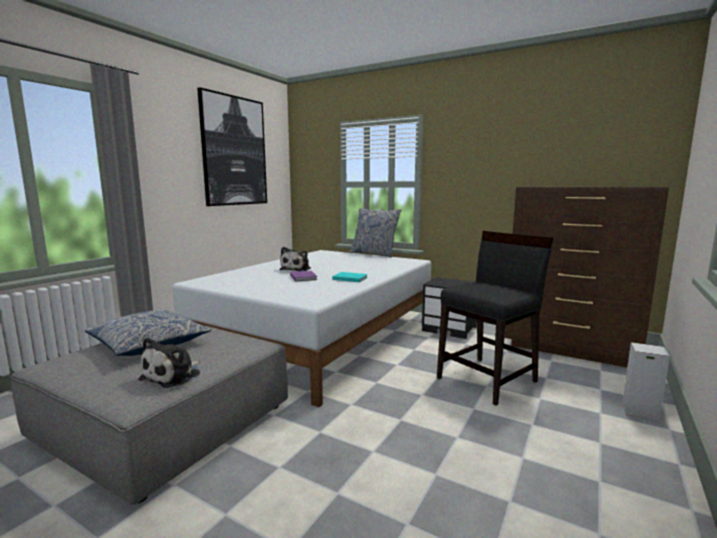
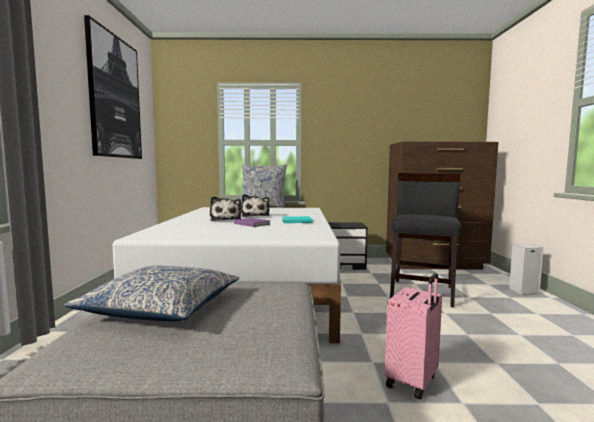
camera: 30 degrees left, 5 degrees down
plush toy [138,337,200,388] -> plush toy moved to [241,194,270,217]
none -> pink suitcase [385,273,442,399]

